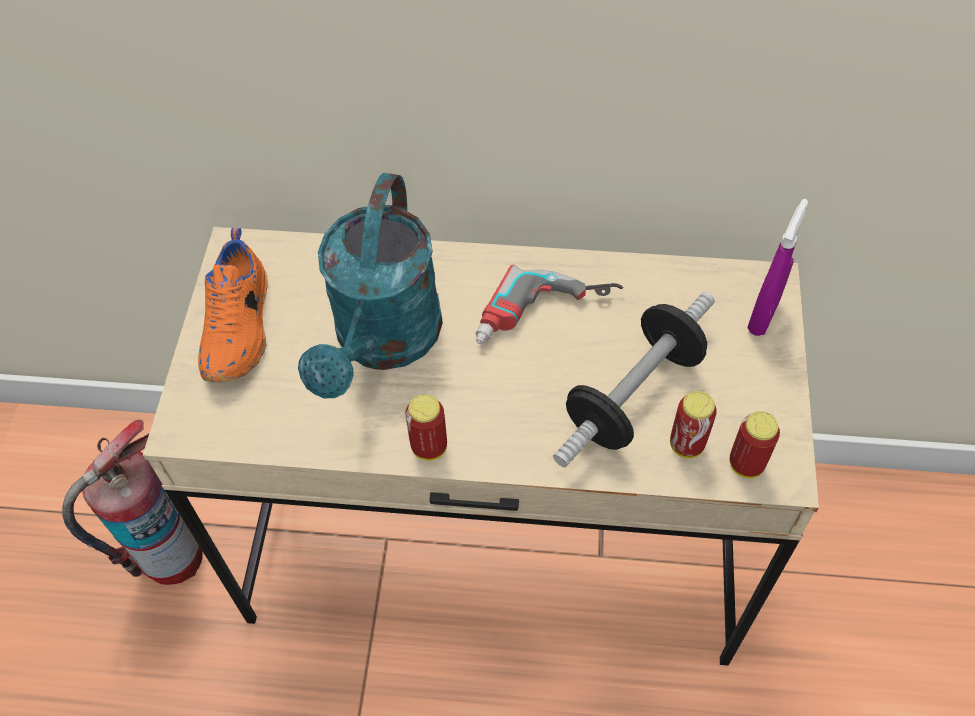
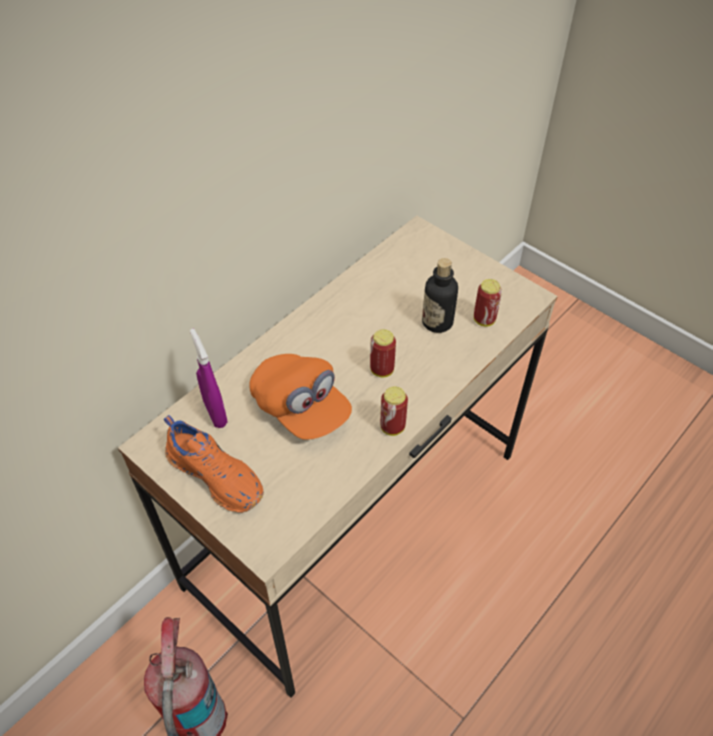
camera: 55 degrees left, 5 degrees down
turquoise watering can [298,173,443,398] -> orange cap [249,354,352,439]
power drill [476,265,624,344] -> none
dumbbell [553,292,715,467] -> bottle [422,258,458,333]
can [729,411,780,478] -> can moved to [370,329,396,377]
purple spray bottle [748,199,808,336] -> purple spray bottle moved to [190,329,228,428]

